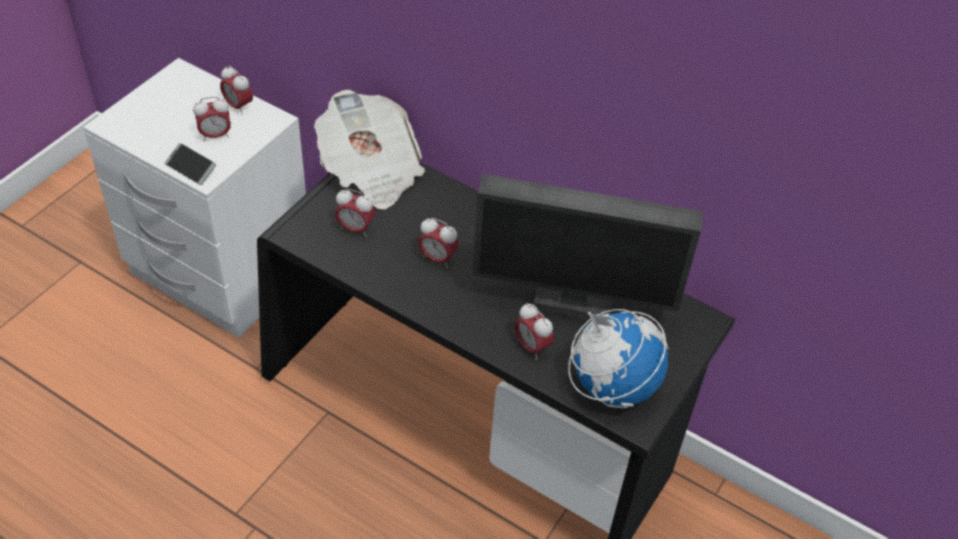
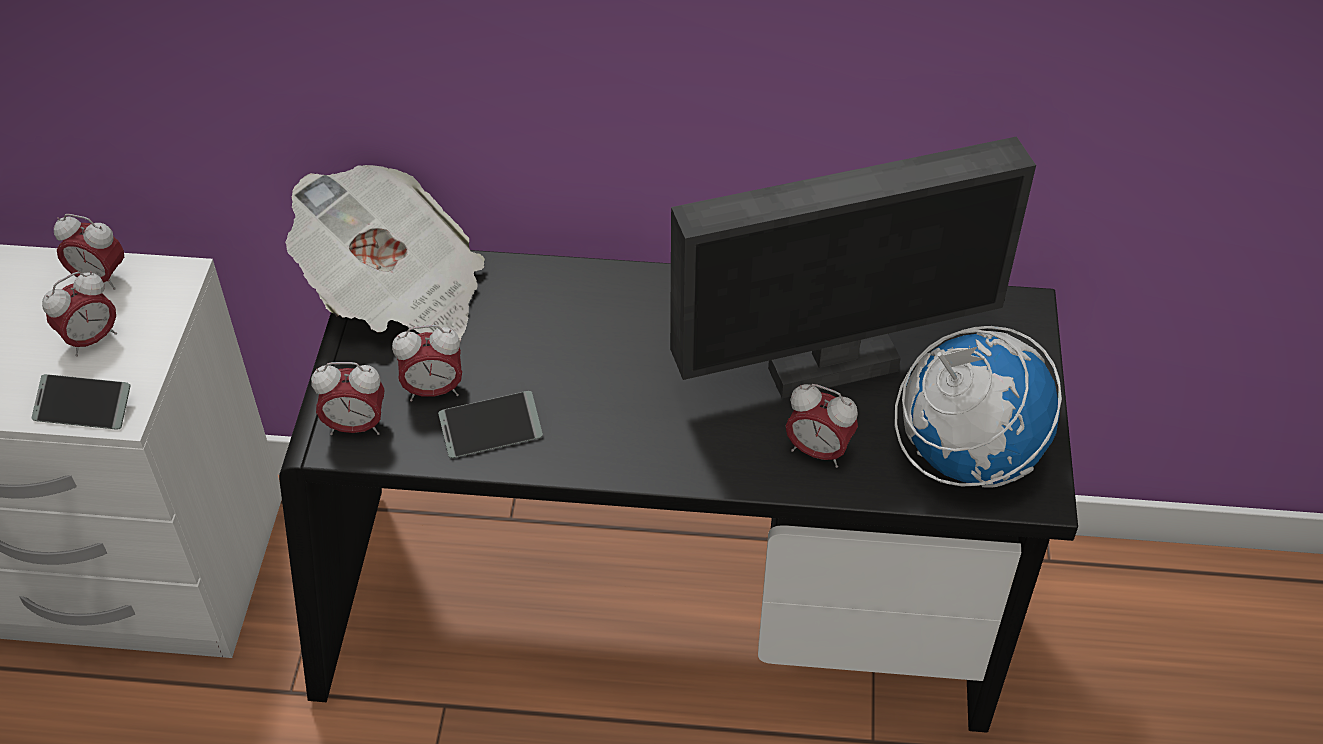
camera: 25 degrees left, 0 degrees up
alarm clock [418,218,459,268] -> alarm clock moved to [311,362,385,435]
none -> phone [438,391,543,458]

